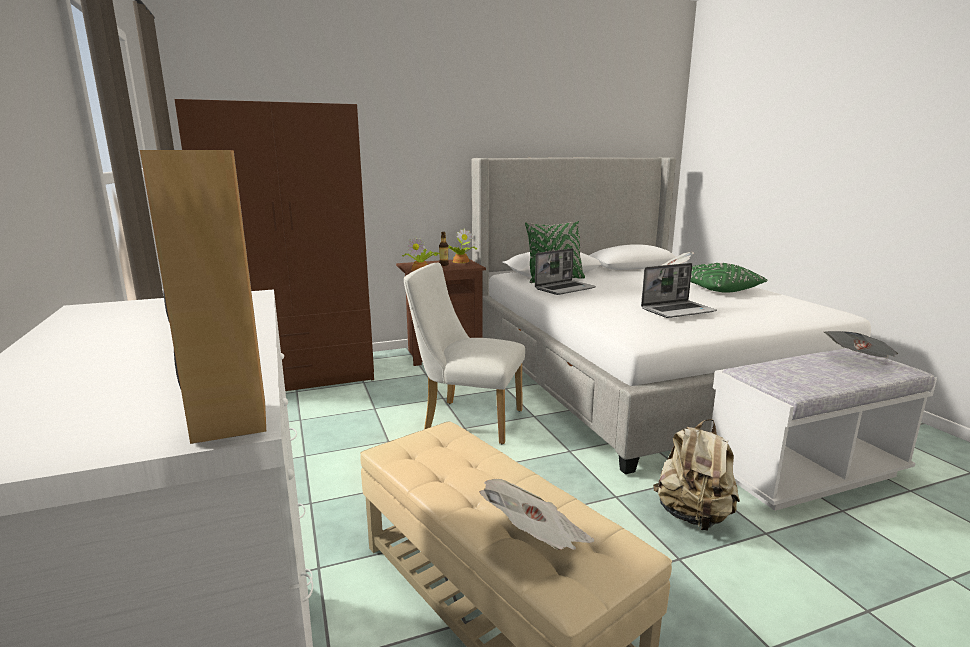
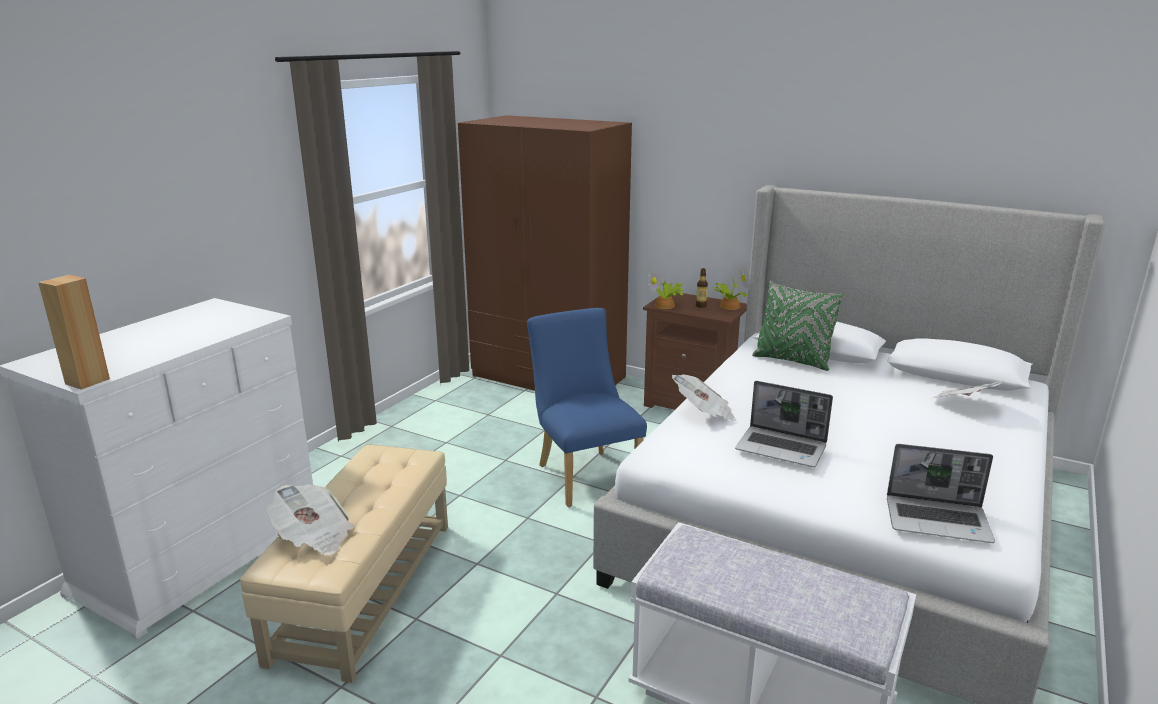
camera: 50 degrees right, 5 degrees up
white chair [404,263,525,444] -> blue chair [527,308,647,507]
laptop [535,248,596,295] -> laptop moved to [887,444,995,543]
beige backpack [653,419,740,531] -> none
green pillow [691,263,768,293] -> none
newspaper [824,331,898,357] -> newspaper moved to [672,374,737,421]

